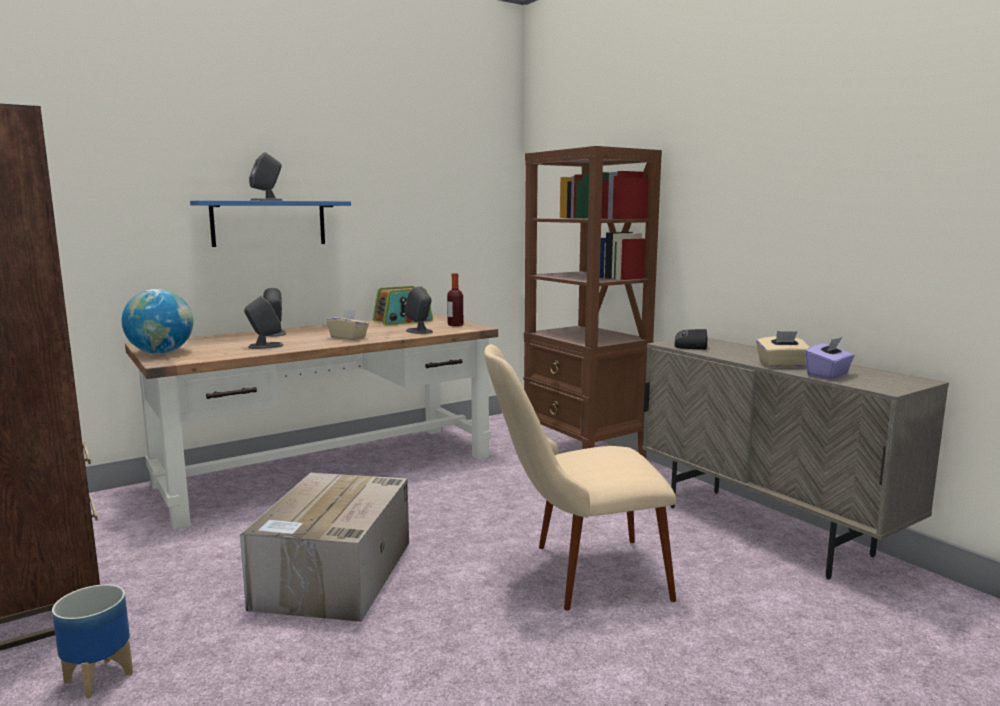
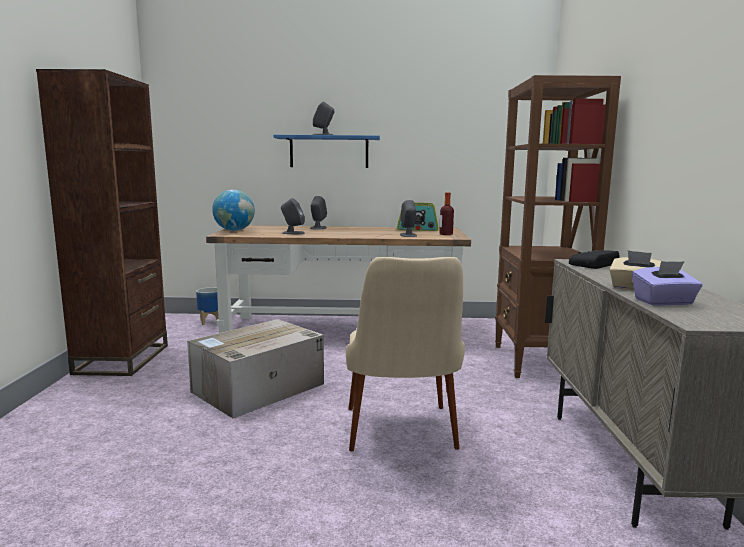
camera: 35 degrees right, 0 degrees up
planter [52,584,133,698] -> planter moved to [196,287,218,325]
beige tissue box [327,309,369,340] -> none
beige chair [484,344,676,610] -> beige chair turned 120 degrees counterclockwise [346,257,465,452]

